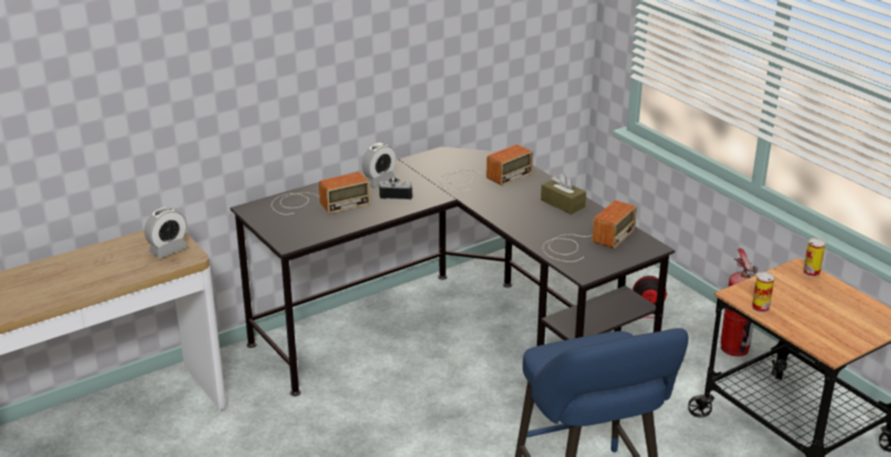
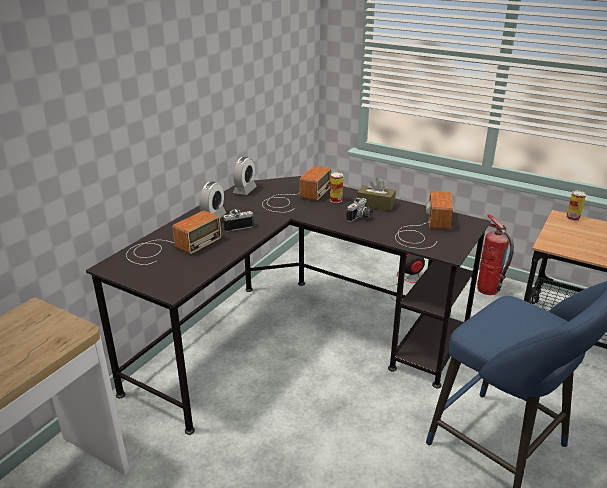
camera: 25 degrees left, 0 degrees up
alarm clock [144,207,188,258] -> alarm clock moved to [233,157,257,195]
can [752,272,775,313] -> can moved to [330,172,343,203]
none -> camera [346,197,373,222]

